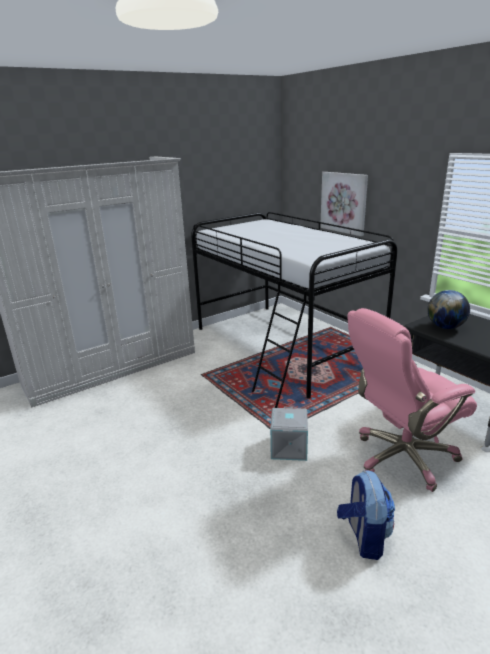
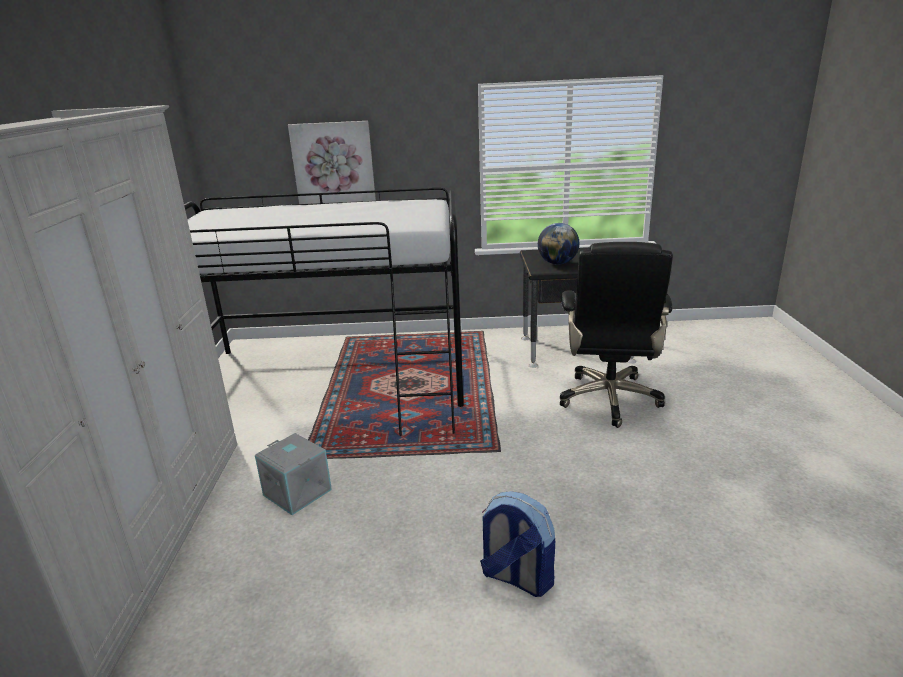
camera: 55 degrees left, 0 degrees up
grey storage box [270,407,308,461] -> grey storage box moved to [255,433,332,515]
backpack [337,470,395,560] -> backpack moved to [480,491,555,597]
pink office chair [347,308,477,492] -> black office chair [560,242,673,428]

